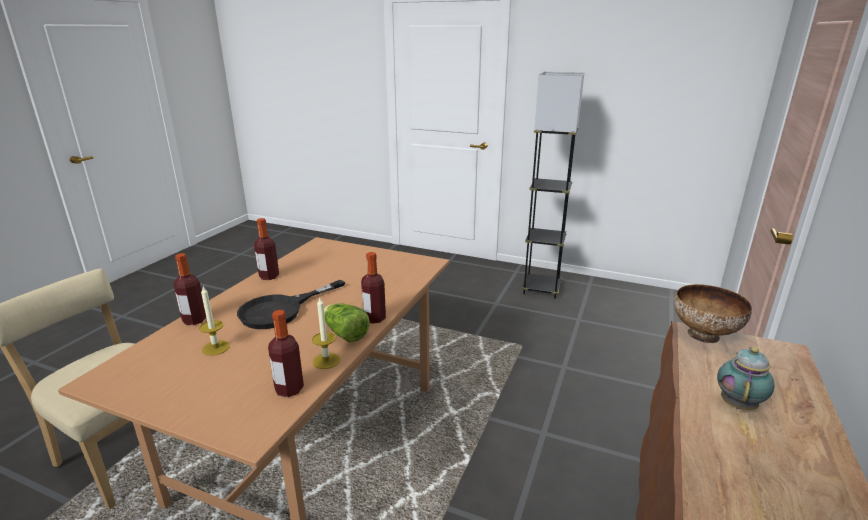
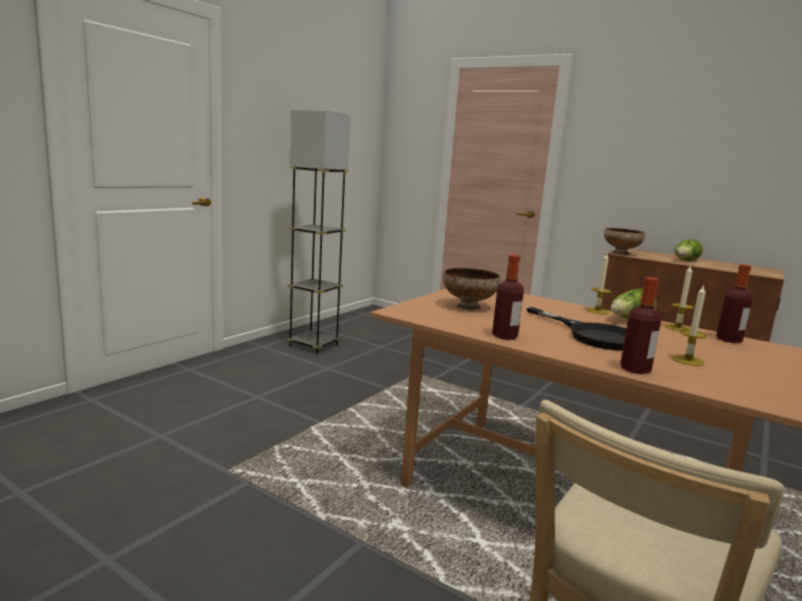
camera: 80 degrees left, 10 degrees down
bottle [361,252,386,324] -> candle [586,253,611,314]
teapot [717,347,775,410] -> lettuce [675,239,703,261]
none -> bowl [443,268,500,310]

